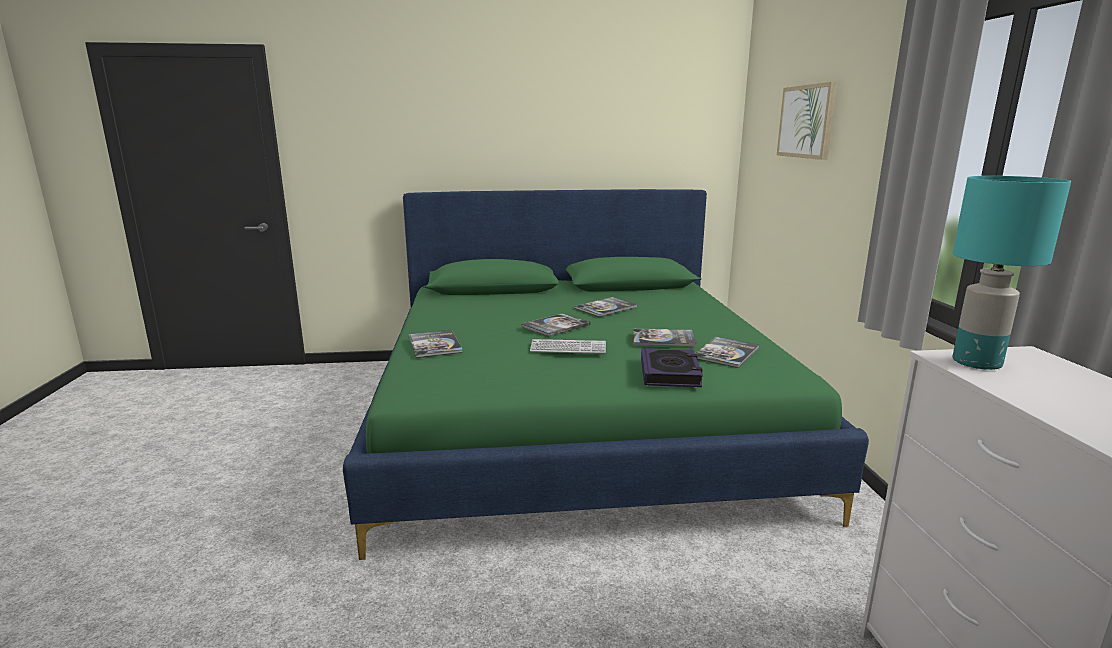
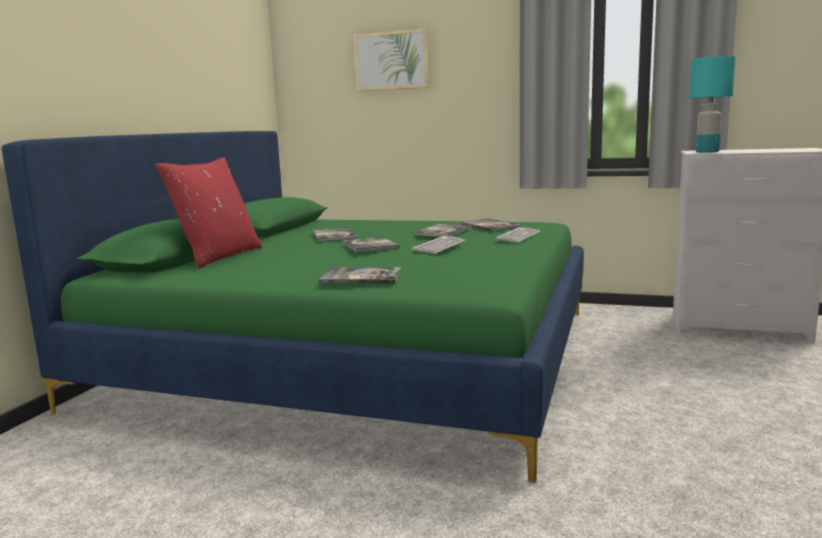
camera: 65 degrees left, 5 degrees down
book [641,348,703,387] -> keyboard [495,227,540,243]
none -> red pillow [155,157,262,268]

